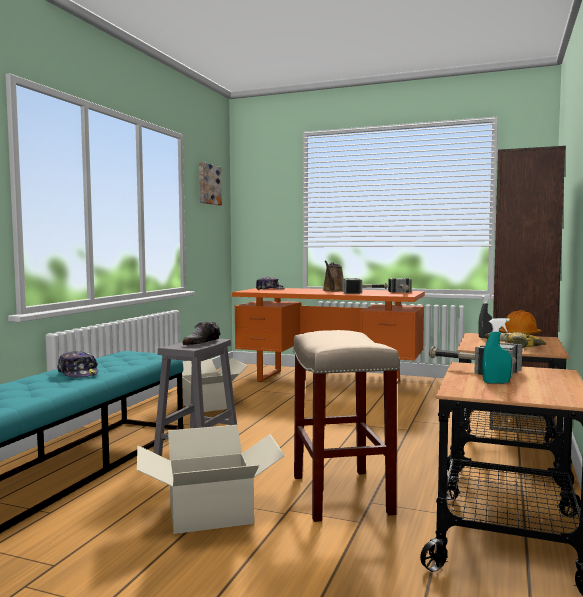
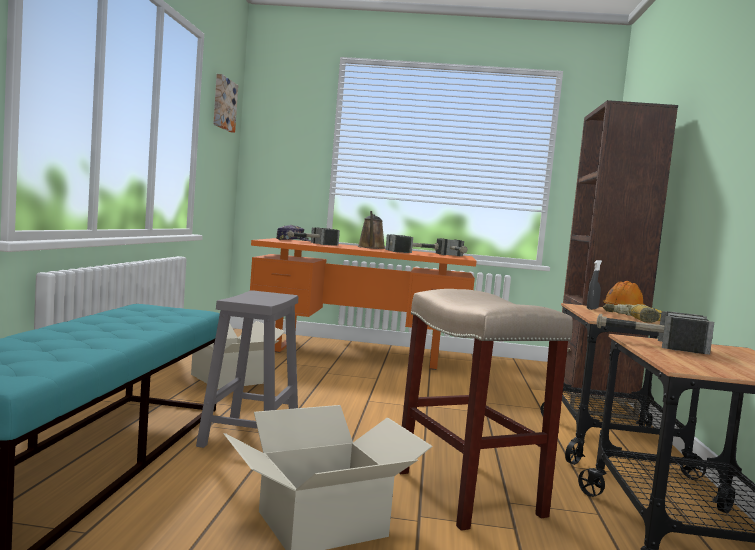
camera: 15 degrees left, 0 degrees up
cap [57,351,98,377] -> none
shoe [183,322,220,345] -> none
turquoise spray bottle [482,318,512,384] -> none
none -> hammer [287,227,340,246]

